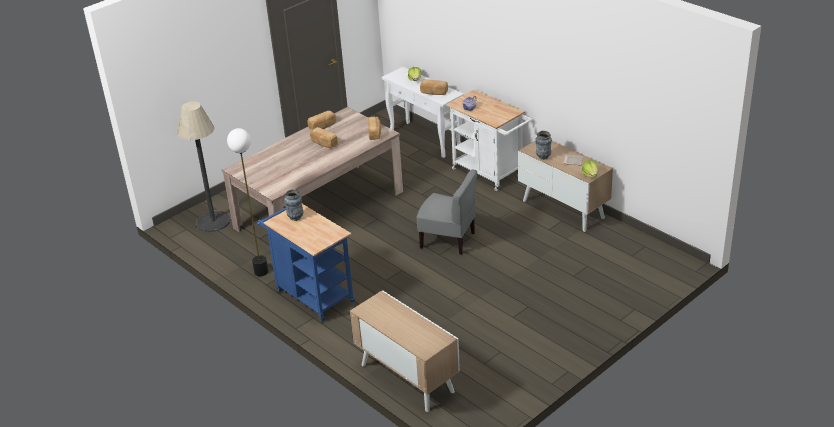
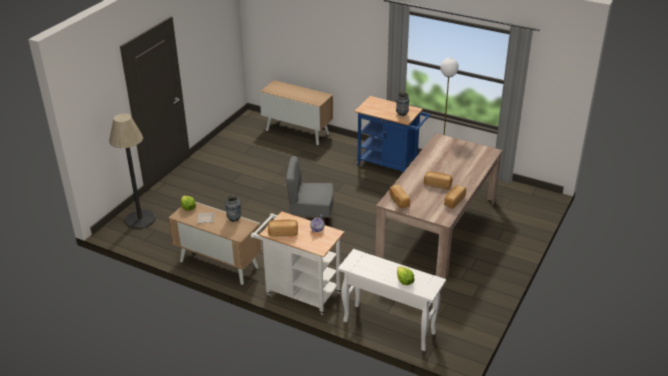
camera: 160 degrees right, 0 degrees up
floor lamp [177,101,231,232] -> floor lamp moved to [109,113,156,229]
bread [420,79,448,95] -> bread moved to [268,220,298,236]

